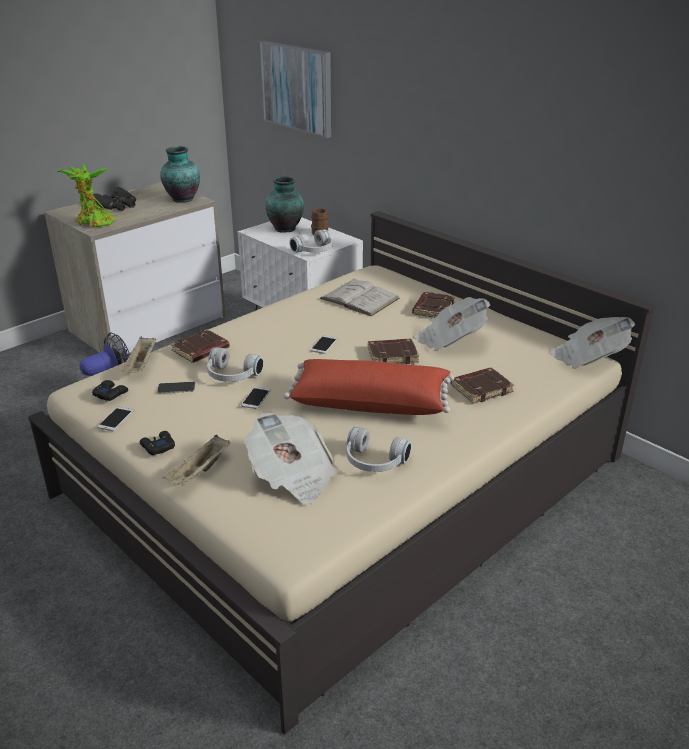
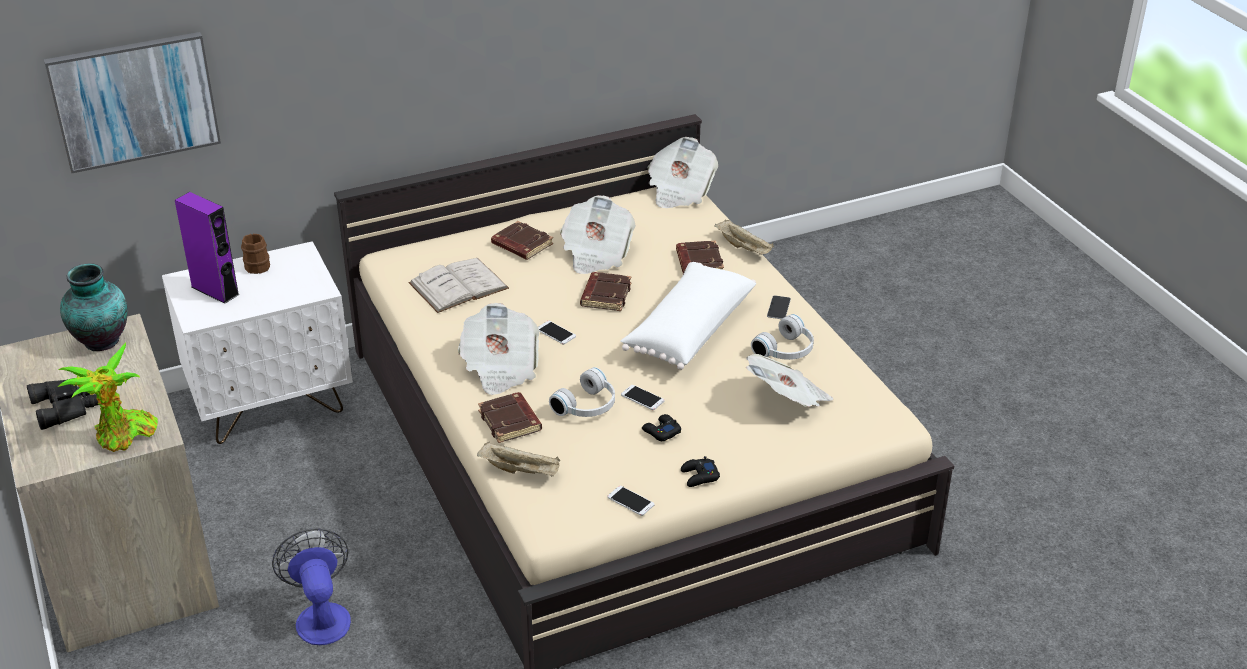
camera: 70 degrees left, 5 degrees up
black game controller [92,380,128,401] -> black game controller moved to [642,414,681,441]
phone [157,382,195,393] -> phone moved to [767,295,791,319]
beige tray [161,435,230,485] -> beige tray moved to [714,220,774,255]
vase [265,176,304,233] -> purple speaker [175,192,240,304]
red pillow [284,359,454,415] -> white pillow [621,262,756,370]
white headphones [290,229,333,253] -> none
none -> newspaper [458,303,539,395]

